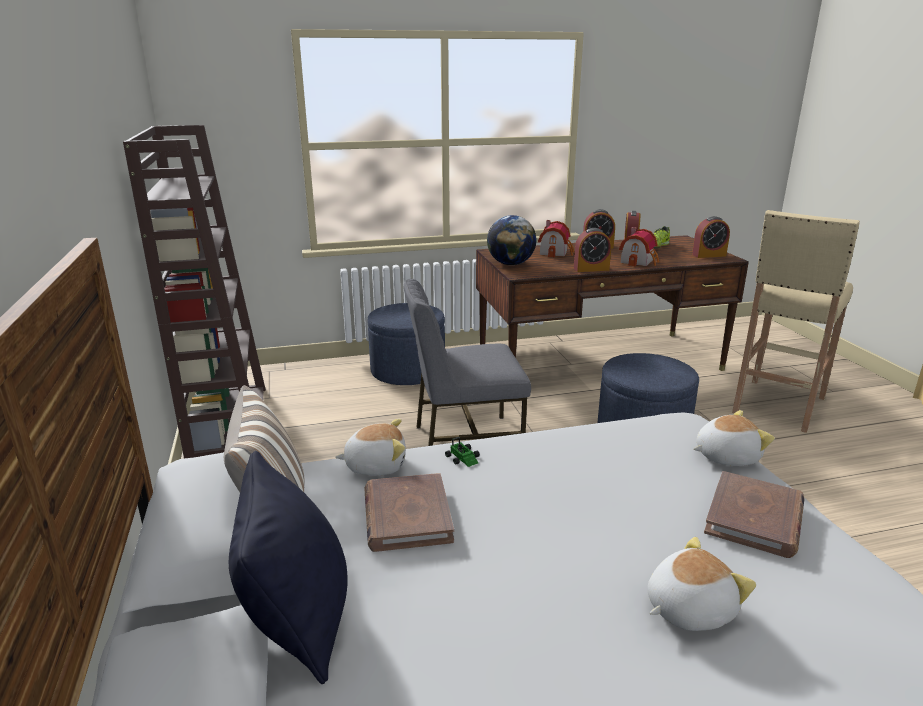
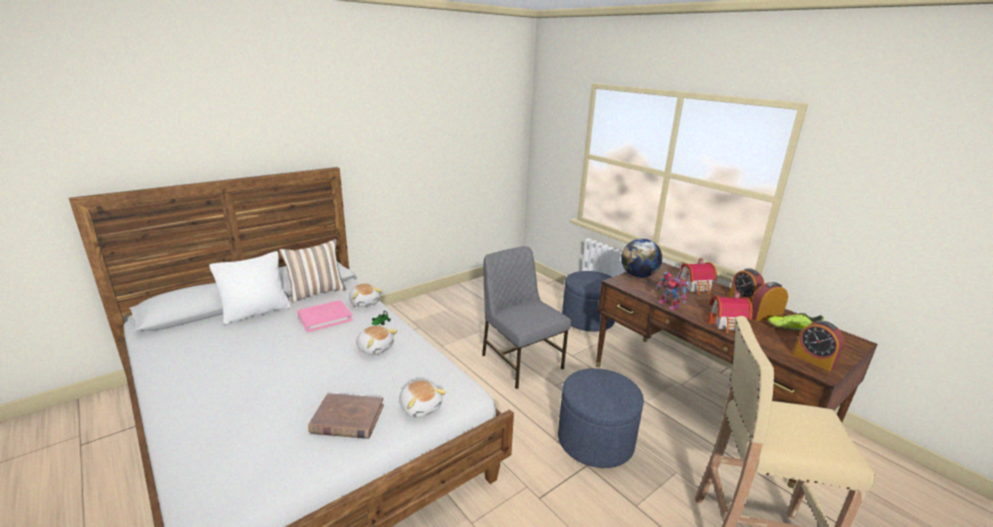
camera: 65 degrees right, 0 degrees up
brown bookcase [123,125,266,458] -> none
black pillow [229,451,348,684] -> white pillow [209,251,291,324]
brown book [364,473,454,552] -> pink book [298,300,353,332]
alarm clock [574,228,611,272] -> toy robot [656,263,690,311]
plush toy [647,537,756,631] -> plush toy moved to [356,326,397,355]

